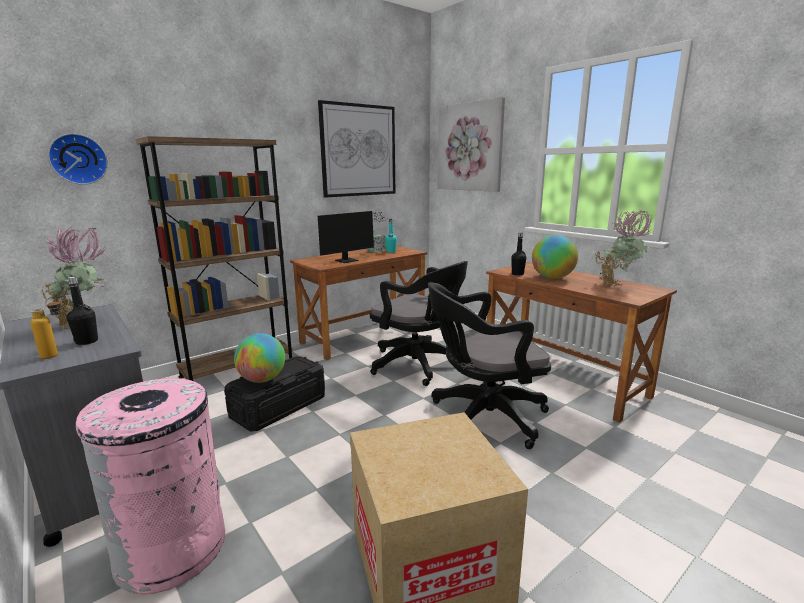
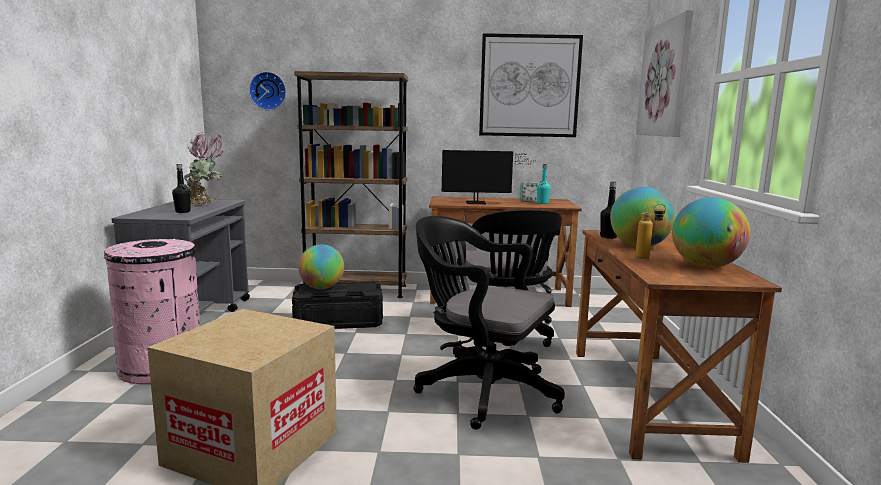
camera: 40 degrees right, 5 degrees down
bottle [30,297,62,359] -> bottle moved to [635,204,666,259]
potted plant [595,210,652,286] -> globe [672,197,750,268]

